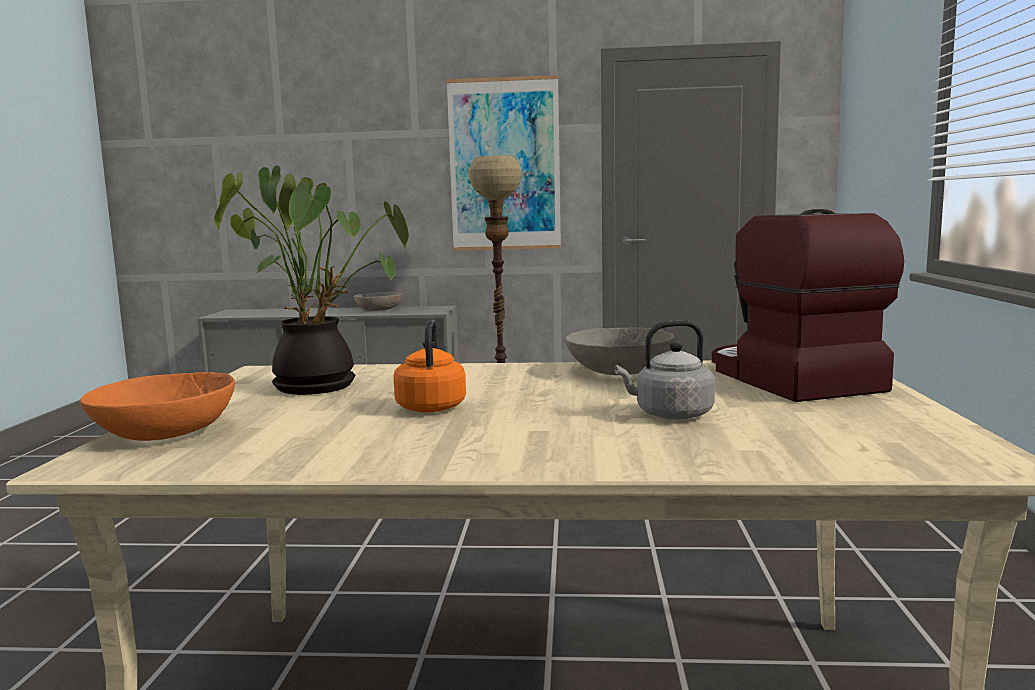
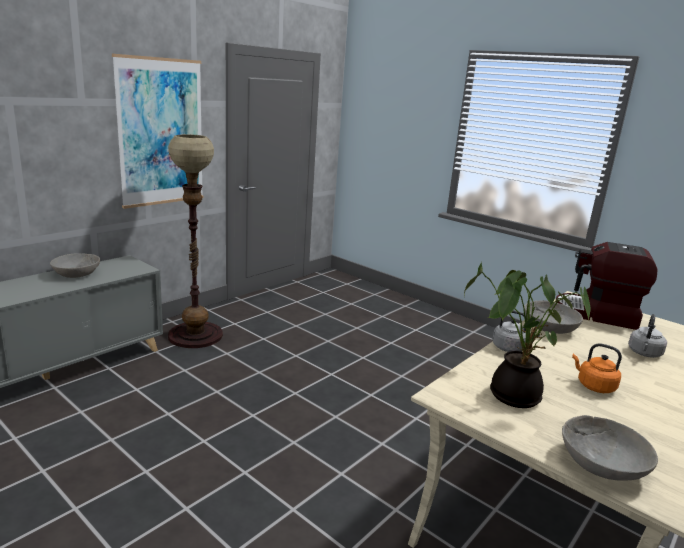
camera: 55 degrees left, 10 degrees up
orange bowl [80,372,235,441] -> grey bowl [562,415,658,481]
none -> grey kettle [493,310,540,352]

